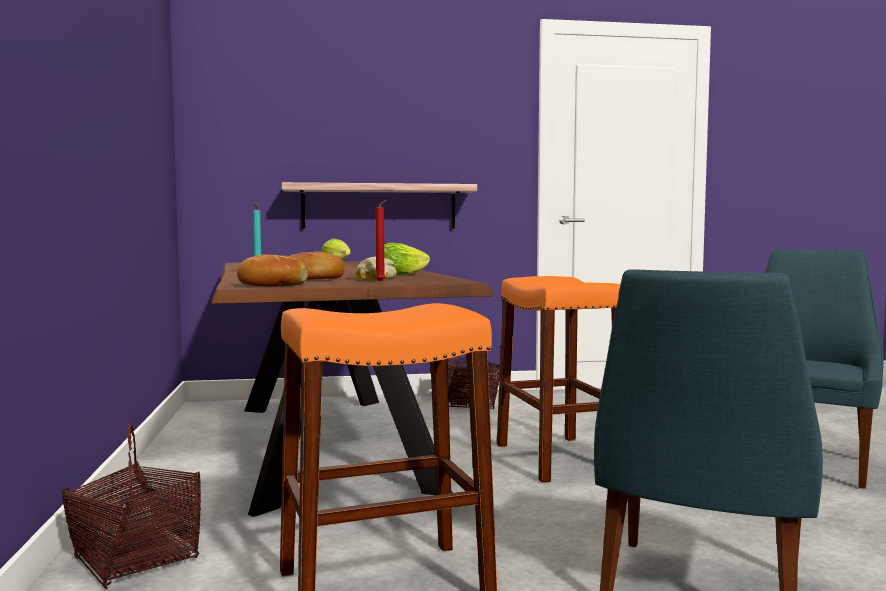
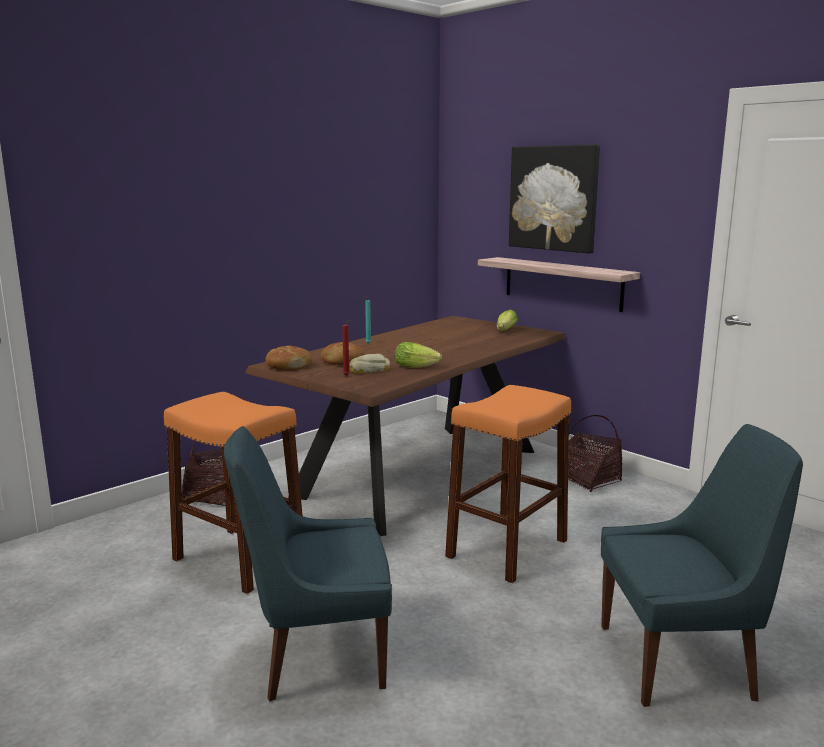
camera: 55 degrees right, 10 degrees up
none -> picture [509,144,600,254]

